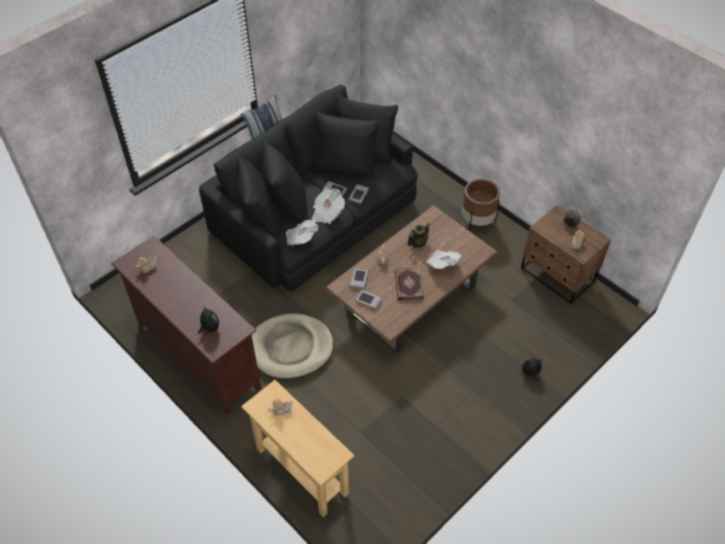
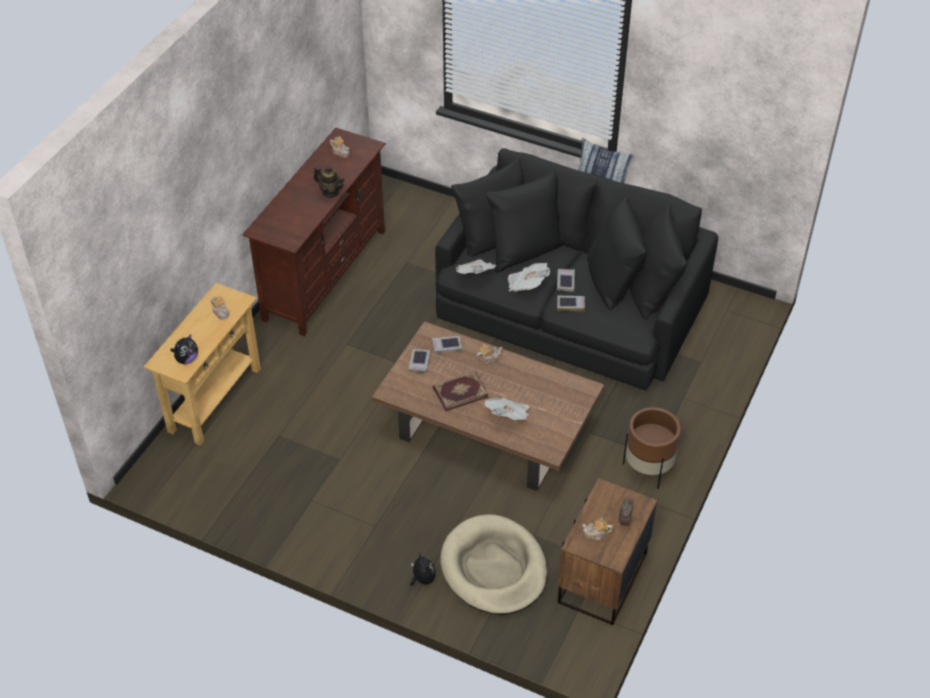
camera: 70 degrees right, 5 degrees down
plush toy [198,306,219,334] -> plush toy moved to [170,334,198,364]
beige dog bed [252,313,334,379] -> beige dog bed moved to [440,514,547,615]
teapot [407,223,430,248] -> teapot moved to [314,166,345,198]

